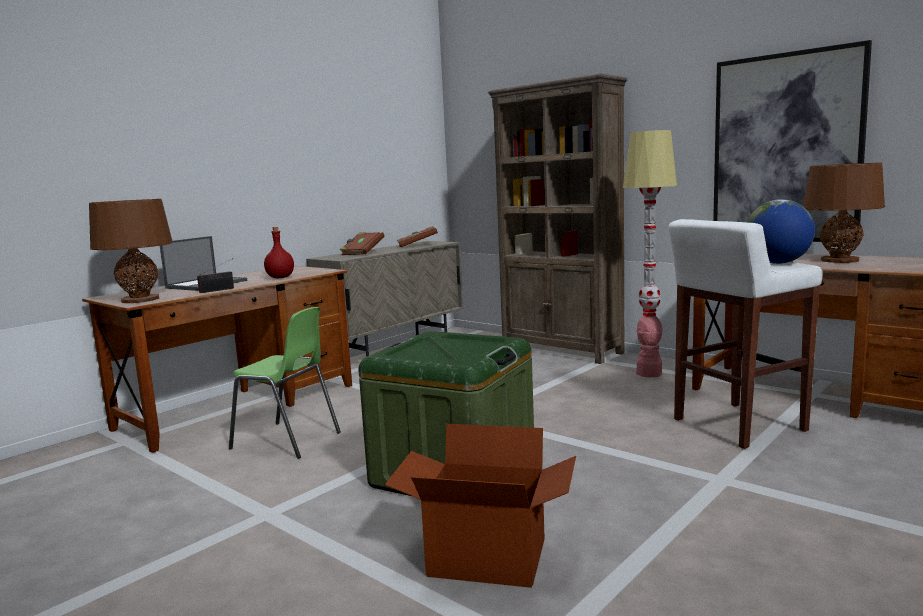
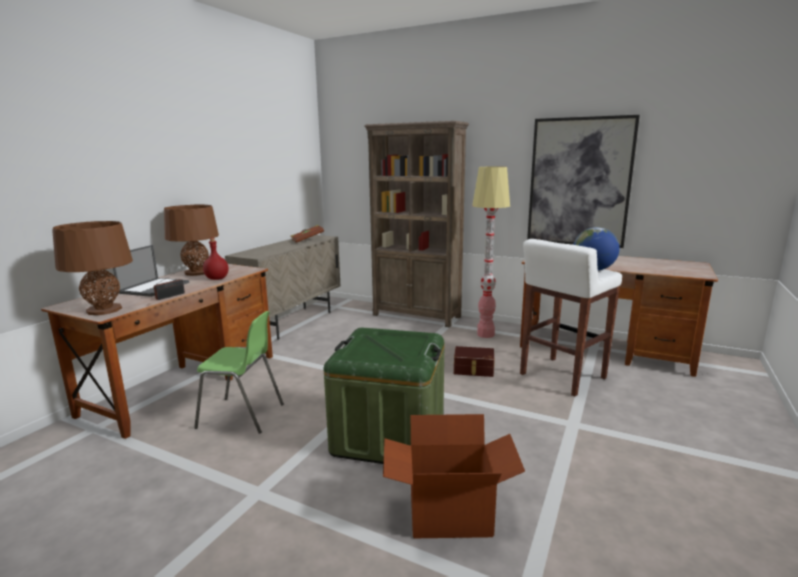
camera: 15 degrees left, 5 degrees up
brown book [340,232,384,255] -> none
brown table lamp [803,163,885,263] -> brown table lamp moved to [164,205,219,276]
none -> brown storage box [454,346,494,377]

